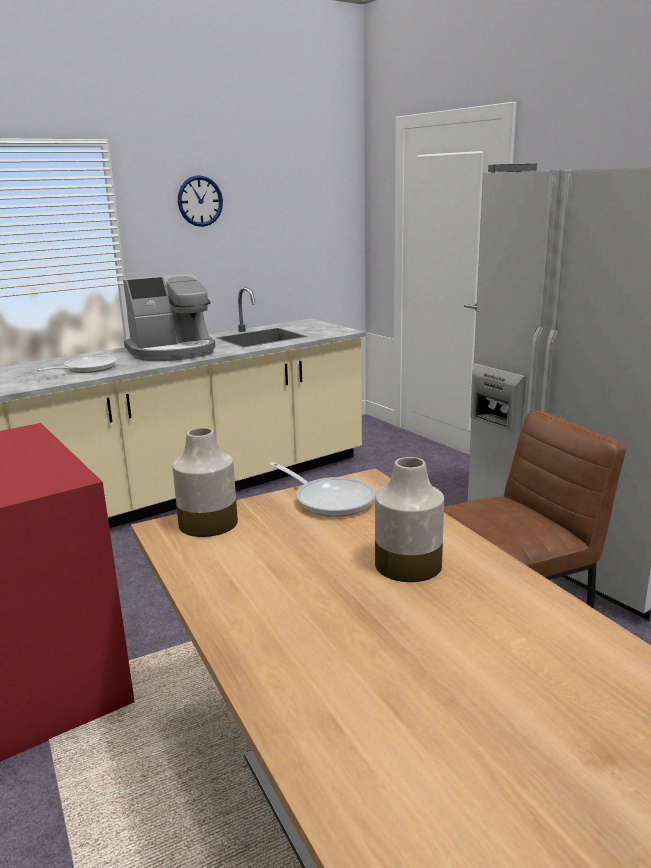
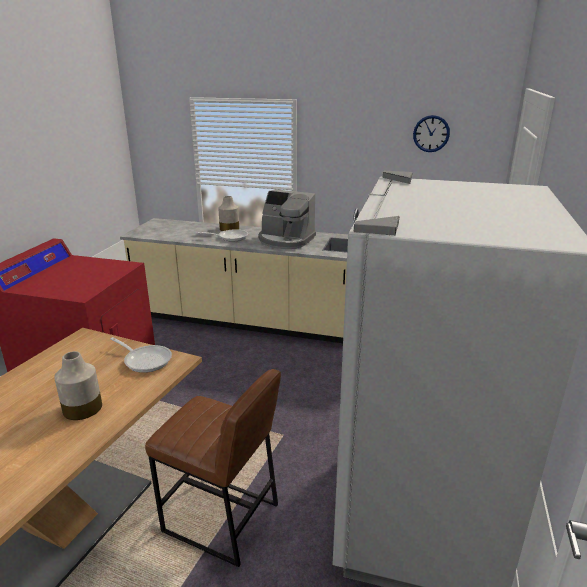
camera: 50 degrees right, 5 degrees up
beige vase [172,428,238,537] -> beige vase moved to [218,196,239,231]
wall clock [178,175,223,227] -> wall clock moved to [413,115,450,152]
frying pan [269,462,376,517] -> frying pan turned 60 degrees counterclockwise [110,337,172,373]

